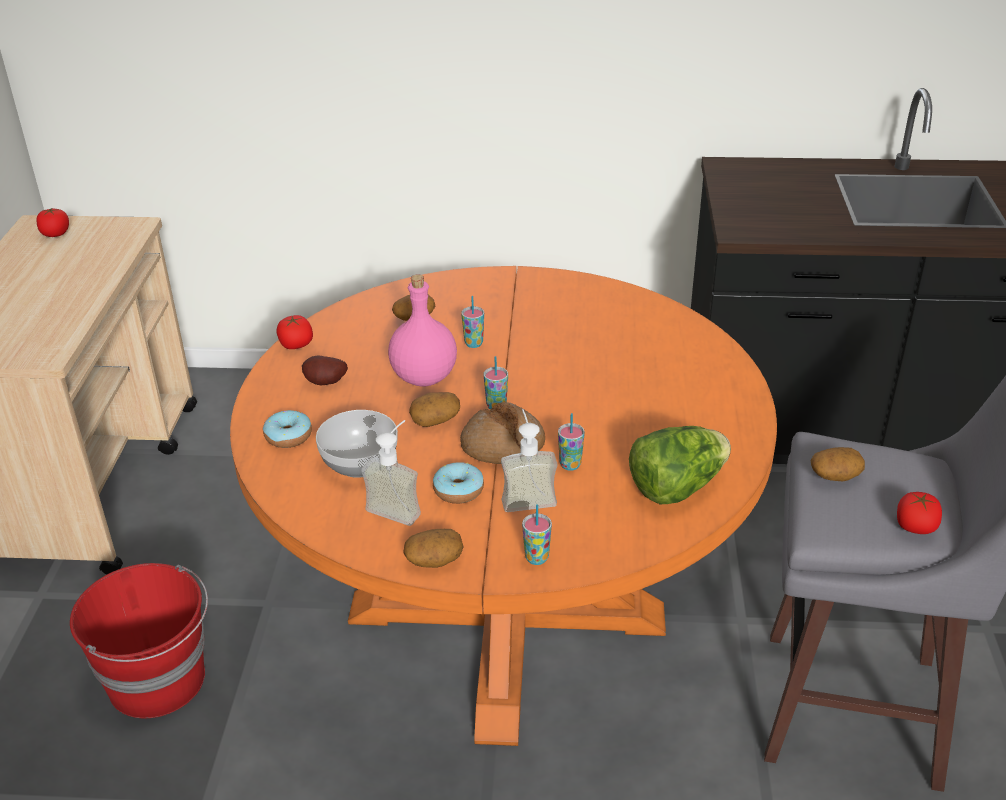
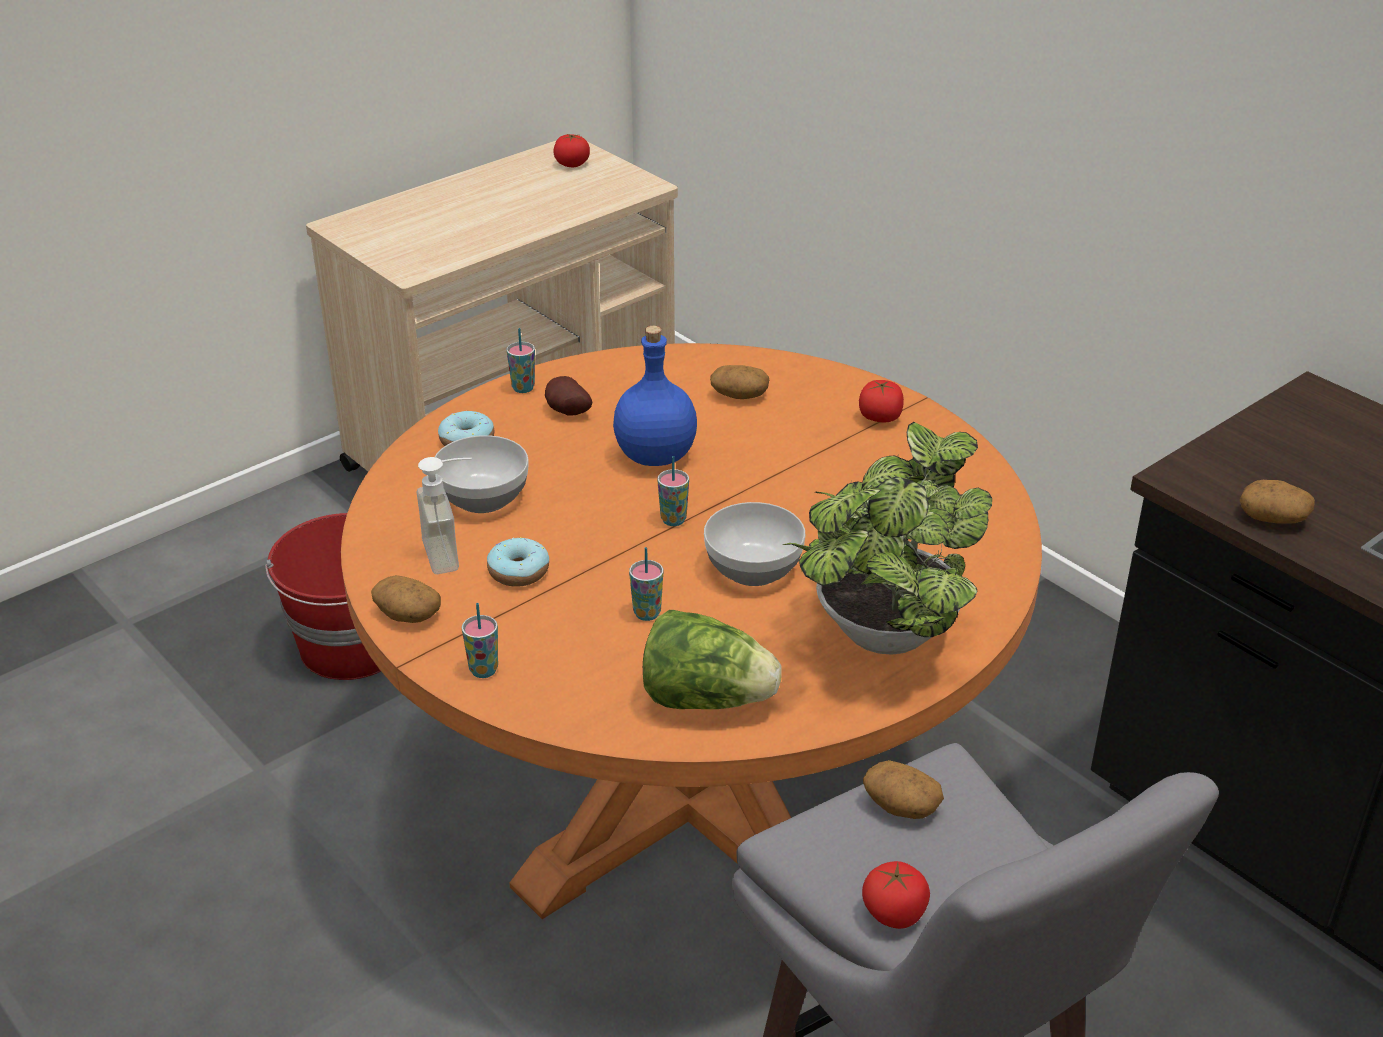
camera: 45 degrees right, 0 degrees up
tomato [277,315,313,349] -> tomato moved to [859,380,904,423]
pink bottle [388,274,457,386] -> blue bottle [613,326,697,466]
potato [409,392,460,427] -> potato moved to [1240,480,1315,524]
bread [460,402,545,464] -> none
cup [461,296,484,348] -> cup moved to [507,328,535,393]
soap dispenser [501,409,558,512] -> none
none -> bowl [704,502,805,586]
none -> potted plant [783,422,992,655]

